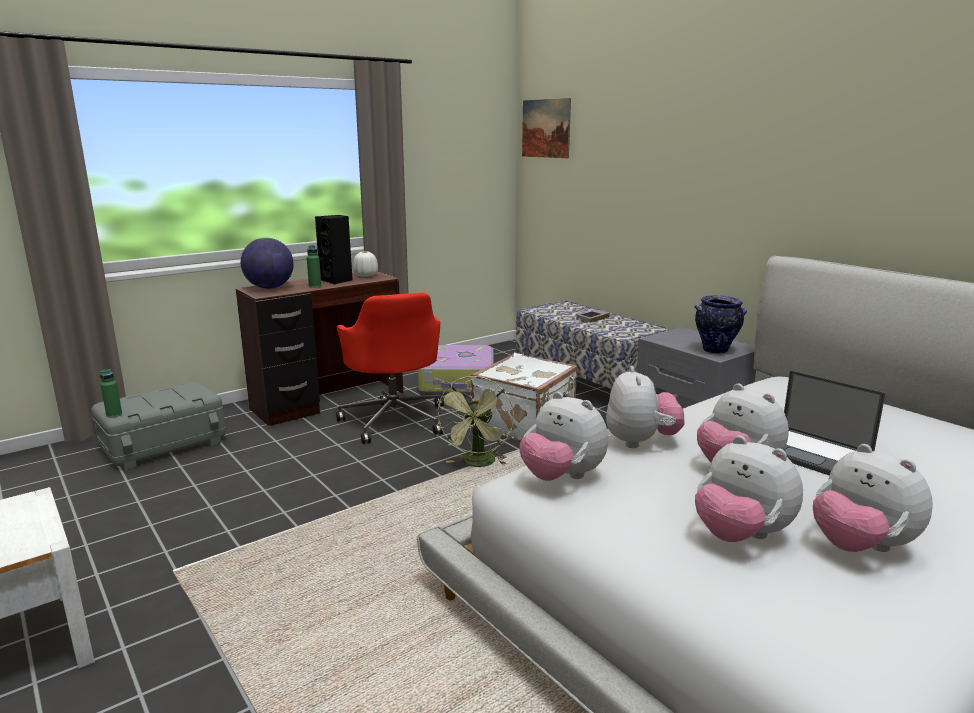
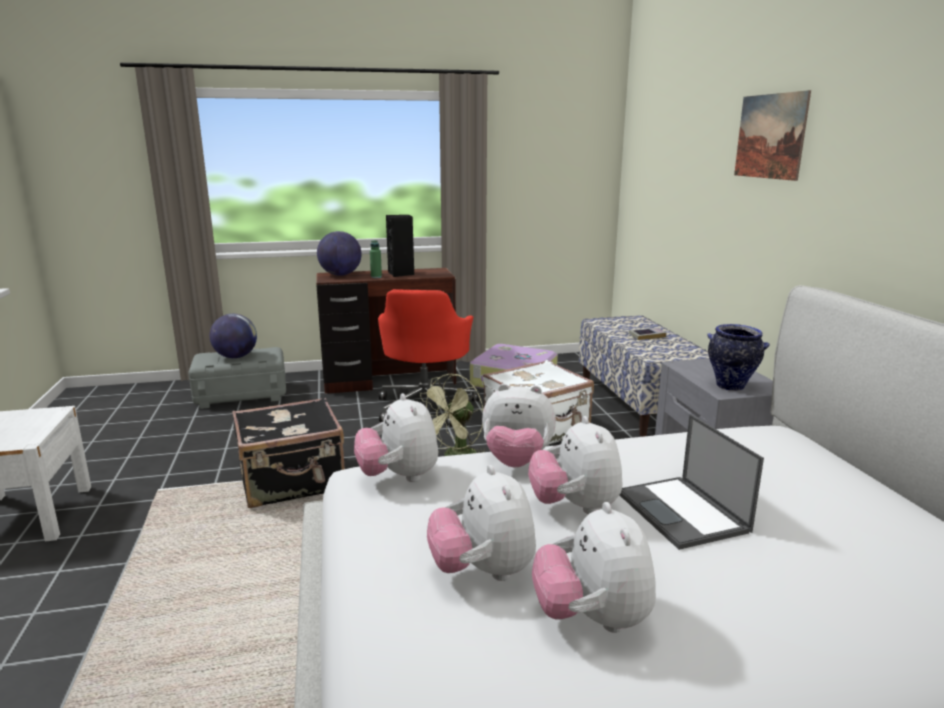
camera: 25 degrees right, 0 degrees up
green bottle [100,369,122,418] -> none
white vase [353,251,378,277] -> none
picture [522,98,571,158] -> picture moved to [734,90,811,181]
plush toy [606,366,685,448] -> plush toy turned 75 degrees clockwise [482,384,556,467]
none -> globe [210,314,257,358]
none -> black suitcase [232,397,345,508]

